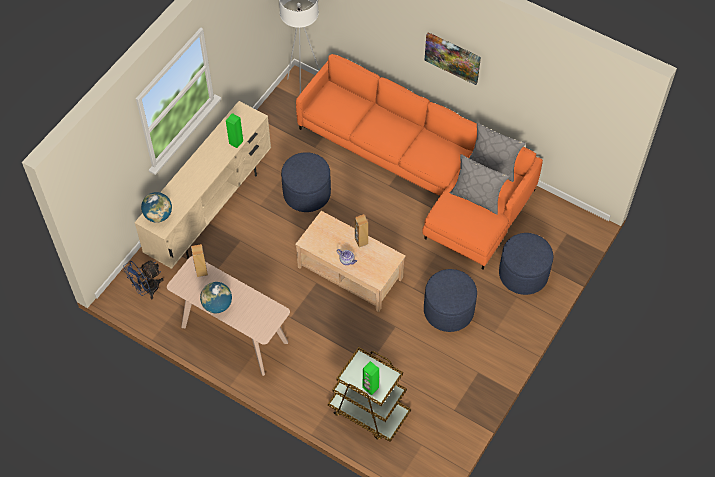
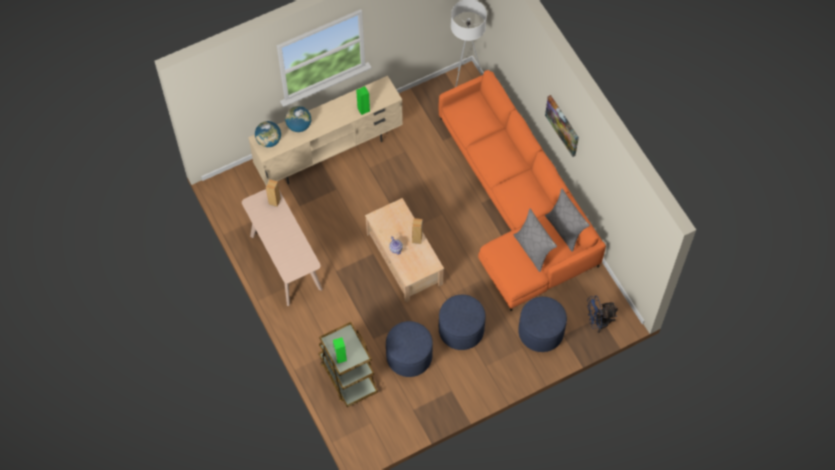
camera: 30 degrees right, 5 degrees up
blue fan [123,260,164,299] -> blue fan moved to [587,295,618,333]
globe [200,282,232,313] -> globe moved to [285,106,311,132]
blue ottoman [281,152,331,212] -> blue ottoman moved to [386,321,433,377]

